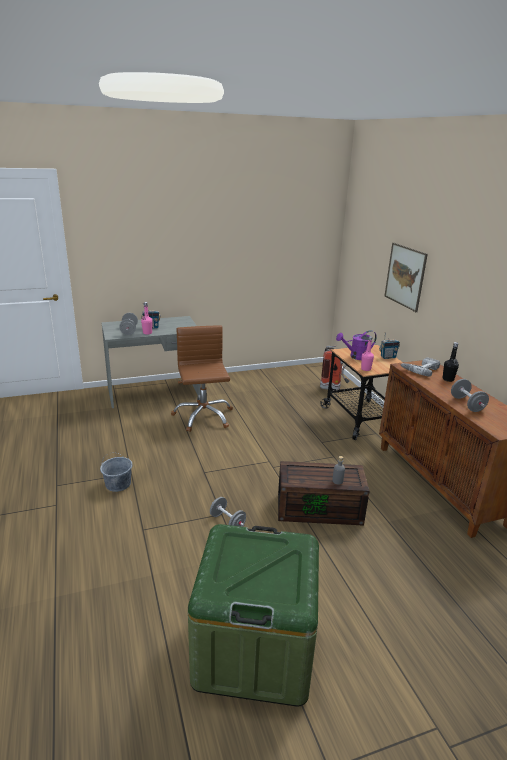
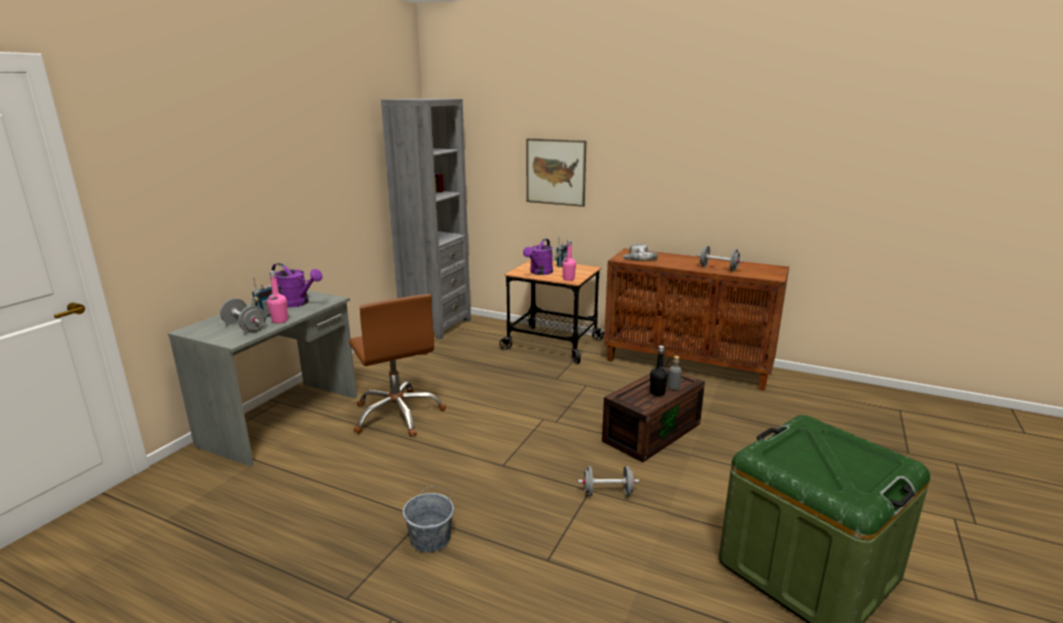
camera: 45 degrees left, 5 degrees down
brown office chair [171,325,233,432] -> brown office chair turned 150 degrees counterclockwise [349,294,446,437]
fire extinguisher [320,346,349,390] -> none
black bottle [443,342,459,382] -> black bottle moved to [650,345,668,396]
none -> purple watering can [272,263,322,307]
none -> grey bookcase [381,98,471,339]

